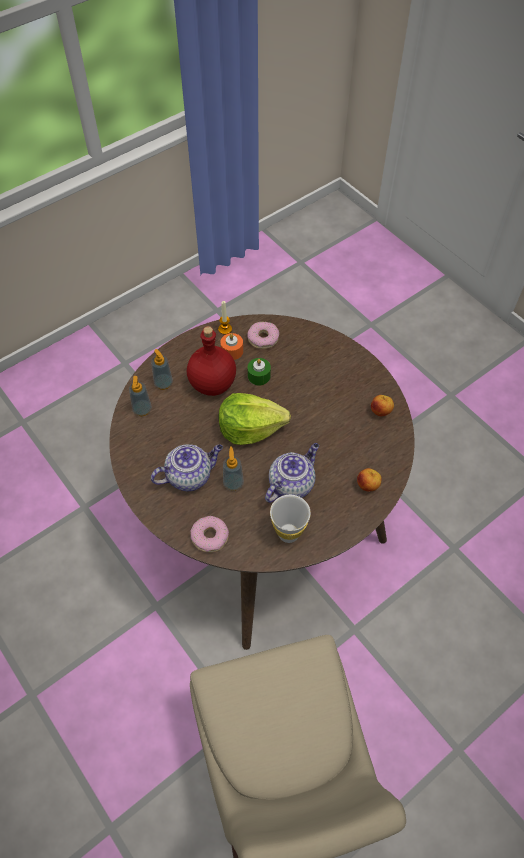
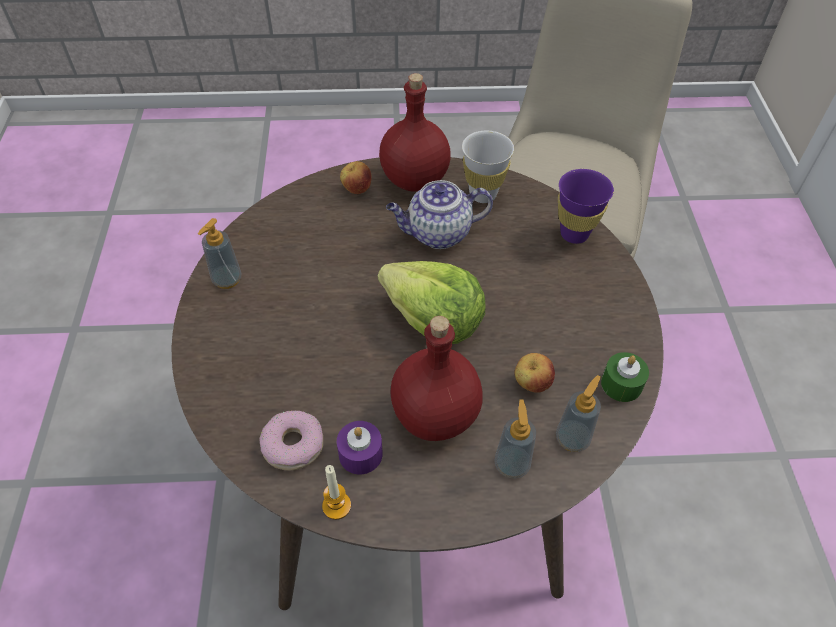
camera: 145 degrees left, 5 degrees down
teapot [151,444,223,491] -> none
donut [191,516,229,553] -> purple cup [558,169,614,244]
orange candle [220,333,243,360] -> purple candle [337,421,383,474]
soap dispenser [223,446,244,491] -> soap dispenser moved to [198,218,242,289]
green candle [248,358,271,385] -> green candle moved to [601,352,649,402]
apple [371,395,394,417] -> apple moved to [514,353,555,393]
none -> red bottle [379,73,451,192]

